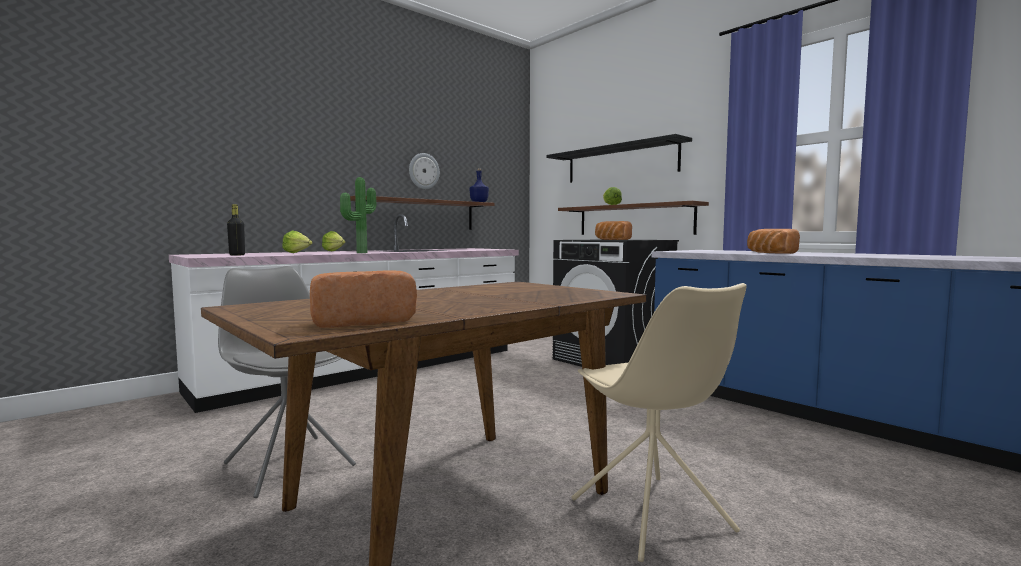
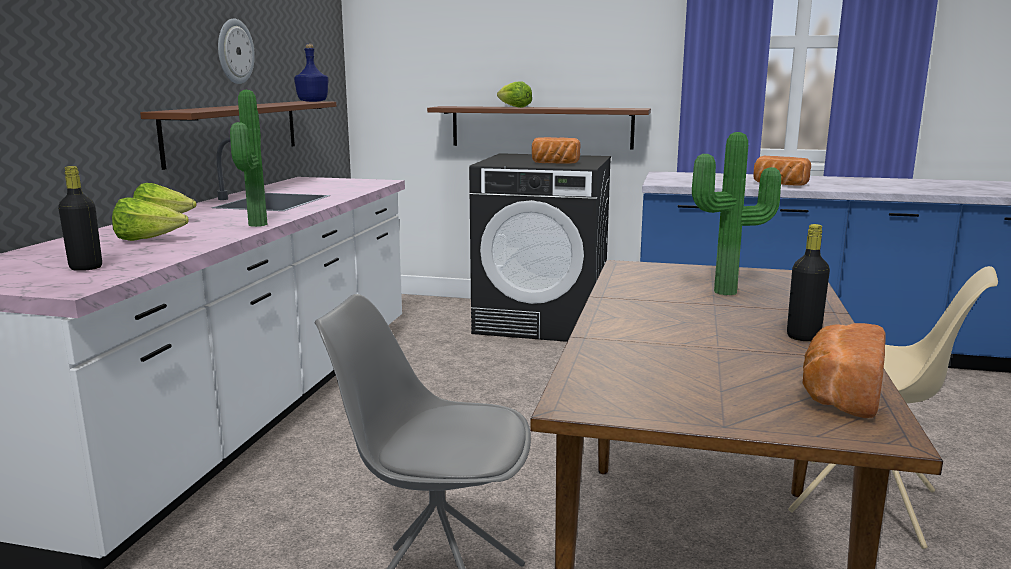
camera: 35 degrees left, 10 degrees up
black shelf [547,134,692,183] -> none
none -> potted plant [692,132,781,295]
none -> black bottle [787,224,830,341]

